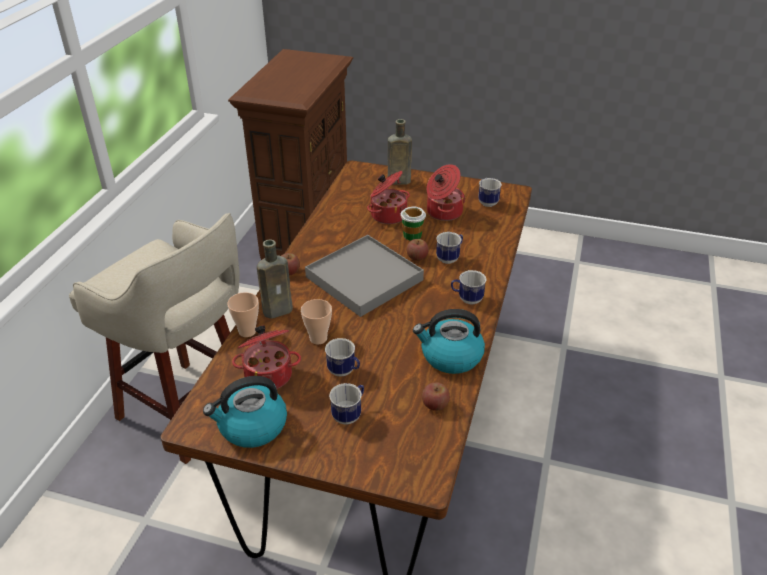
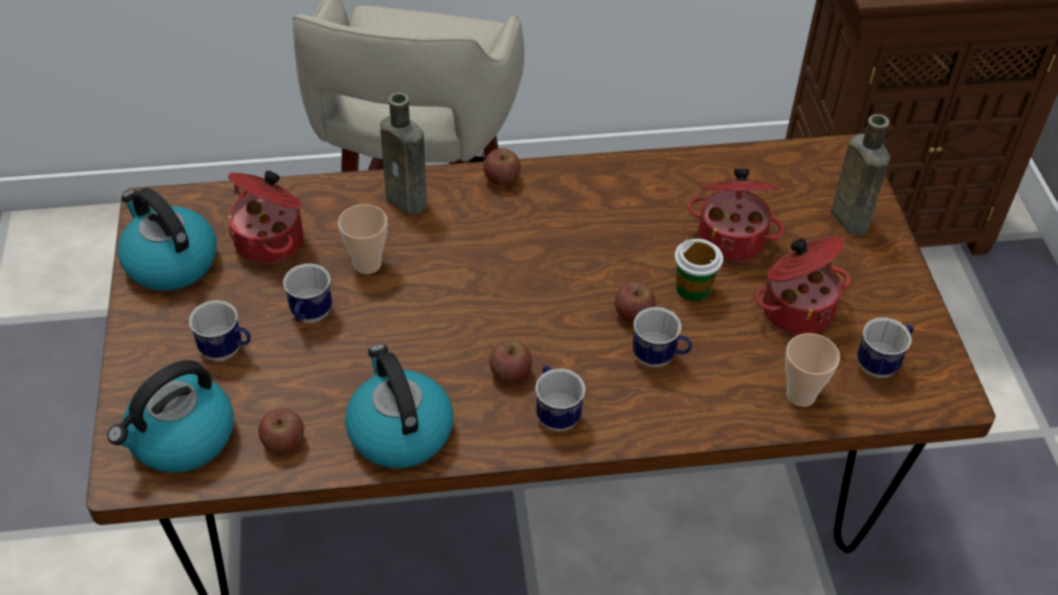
camera: 65 degrees right, 10 degrees up
cup [227,292,259,337] -> cup moved to [785,333,840,407]
grey tray [305,235,424,317] -> none
none -> kettle [107,360,234,473]
none -> apple [489,340,532,383]

